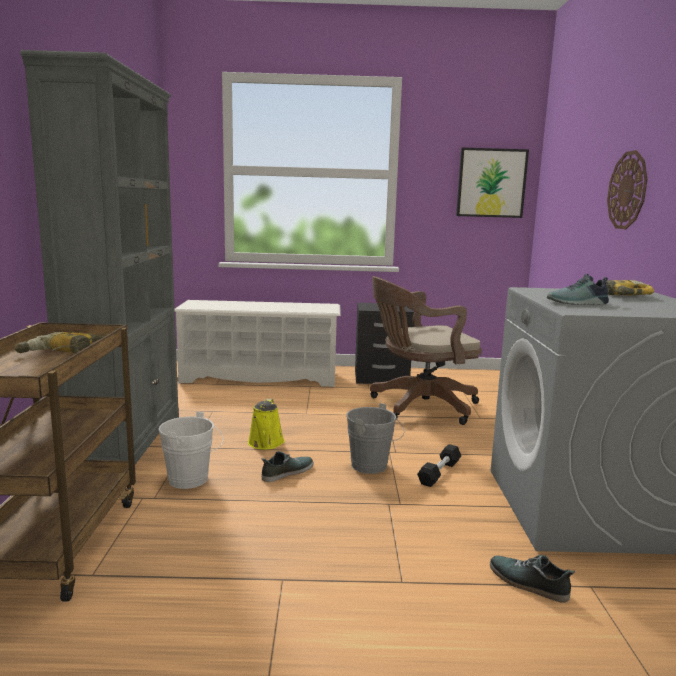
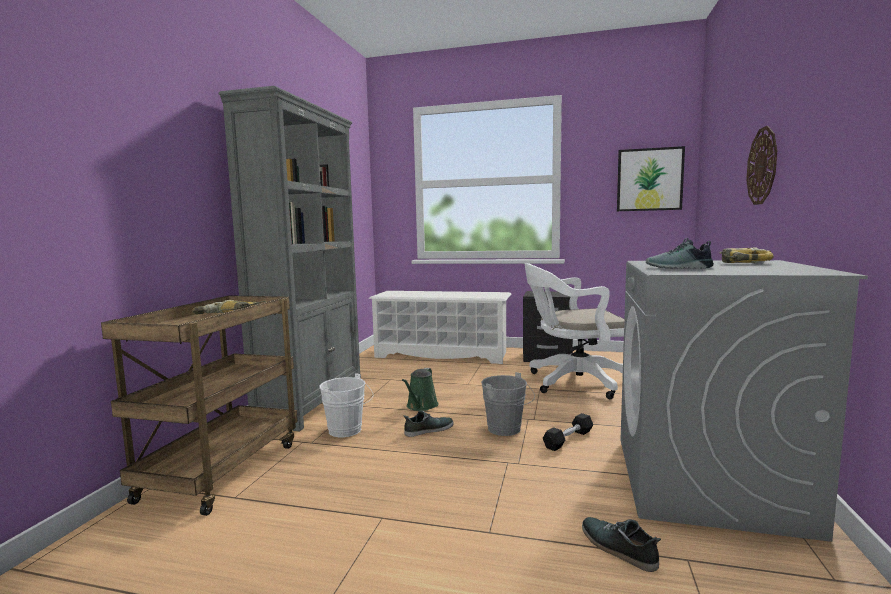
camera: 15 degrees right, 5 degrees down
yellow watering can [248,399,285,450] -> green watering can [402,368,438,411]
brown office chair [370,276,482,425] -> white office chair [524,263,624,399]

